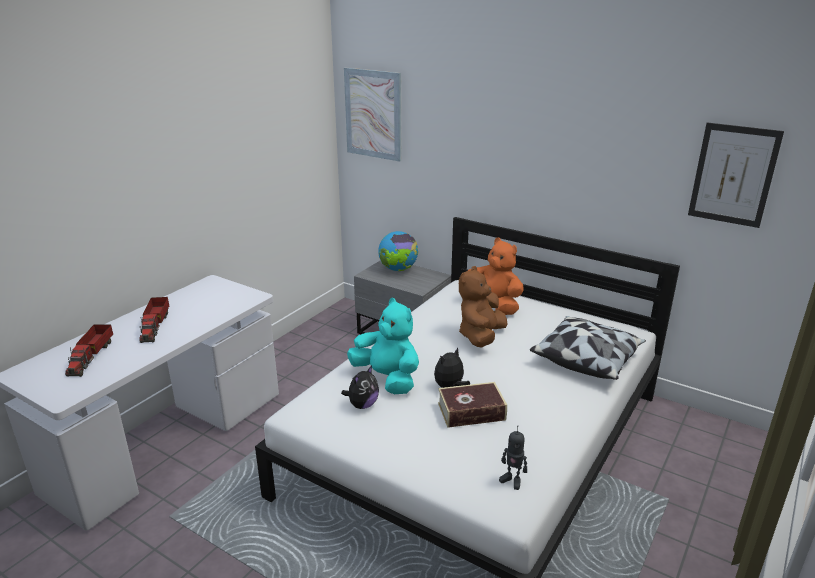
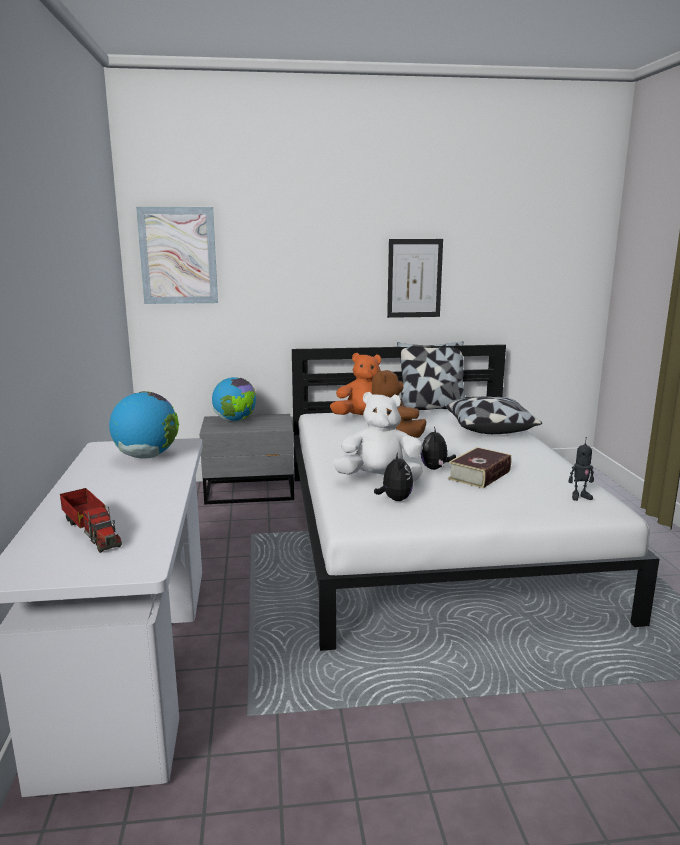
camera: 40 degrees left, 10 degrees down
toy truck [139,297,169,343] -> none
turquoise plush toy [347,298,419,394] -> white plush toy [333,392,423,482]
picture [688,122,784,228] -> picture moved to [387,239,443,318]
none -> globe [109,391,179,459]
none -> pillow [397,341,465,410]

